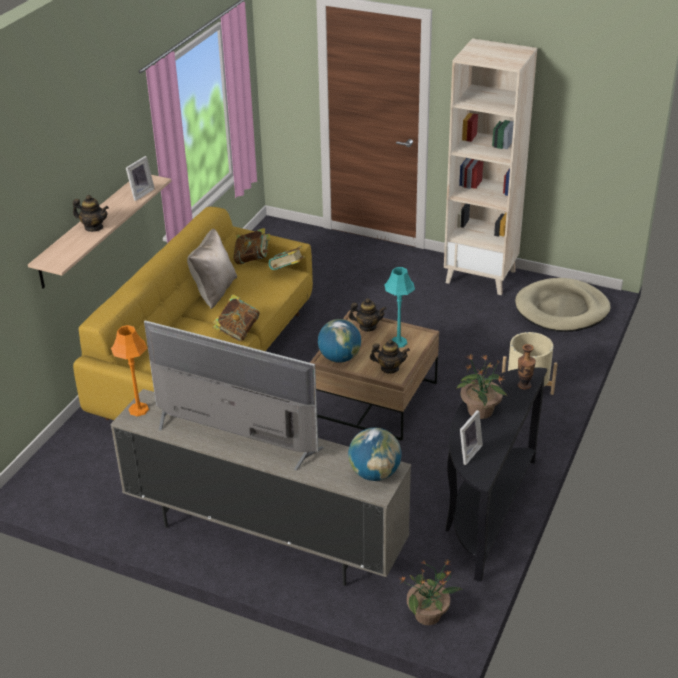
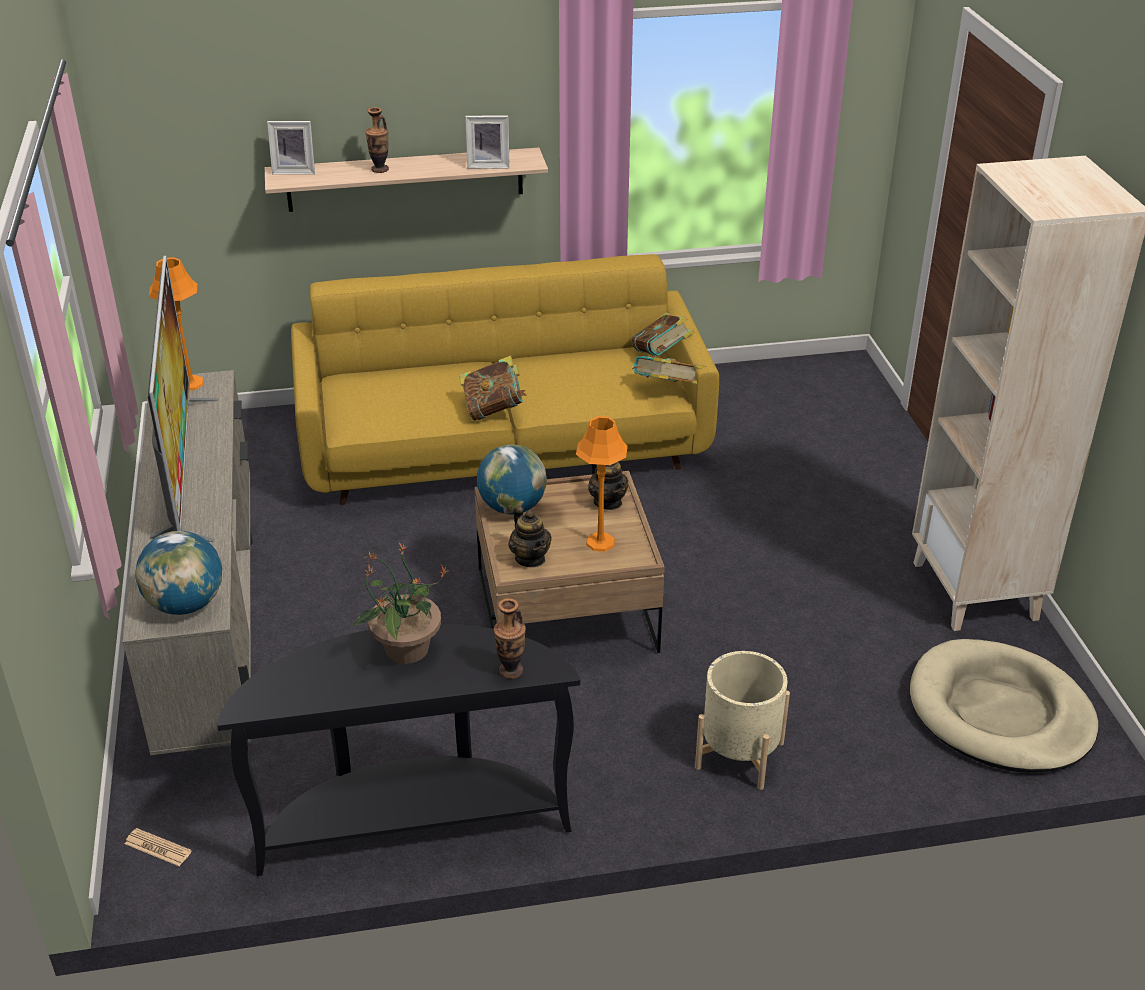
camera: 55 degrees right, 0 degrees up
teapot [73,195,109,232] -> vase [365,107,389,173]
beige pillow [187,228,237,309] -> none
turquoise table lamp [384,267,415,348] -> orange table lamp [576,416,628,552]
potted plant [399,559,462,625] -> newspaper [125,828,192,866]
picture frame [460,410,483,465] -> picture frame moved to [267,121,315,174]

